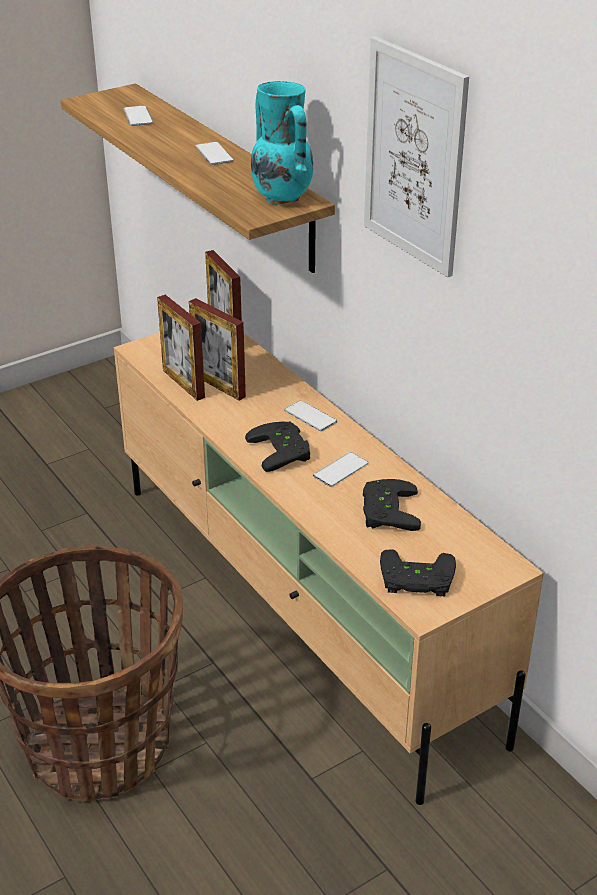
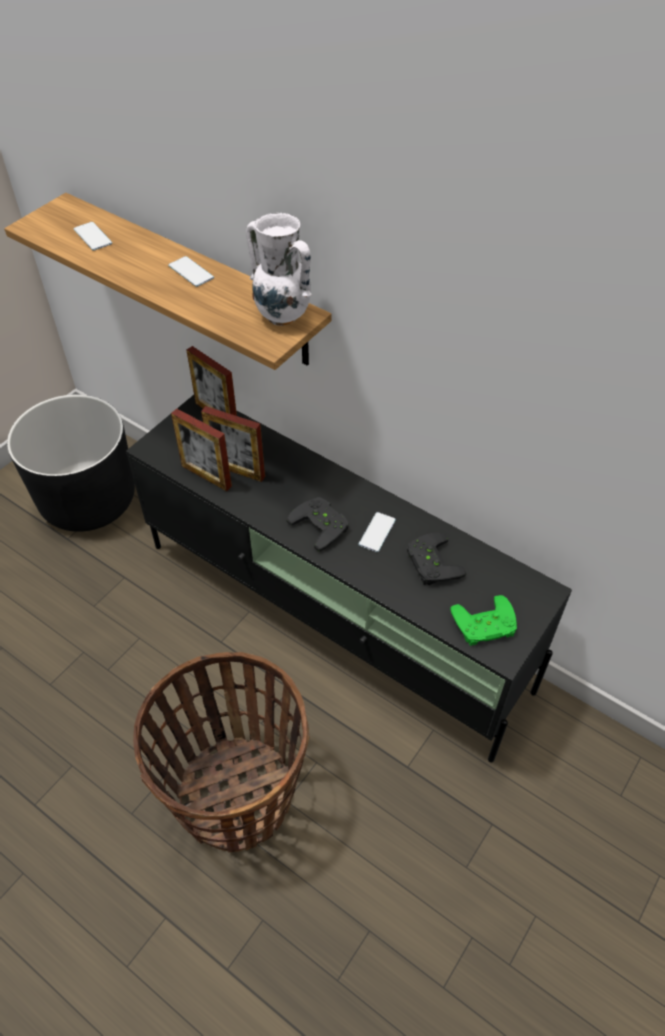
camera: 20 degrees left, 15 degrees up
beige tv stand [114,332,544,805] -> black tv stand [126,395,572,763]
turquoise vase [251,81,313,205] -> white vase [246,213,312,326]
phone [284,400,337,431] -> none
picture [364,36,469,278] -> none
black game controller [380,549,456,596] -> green game controller [450,595,517,646]
none -> black planter [7,394,135,532]

